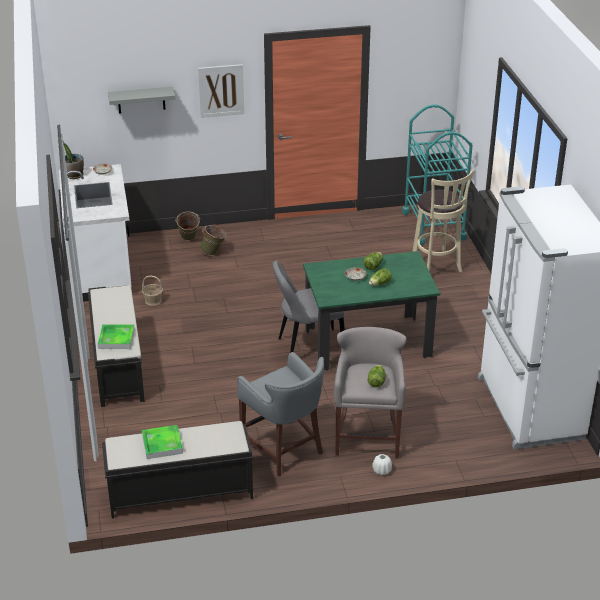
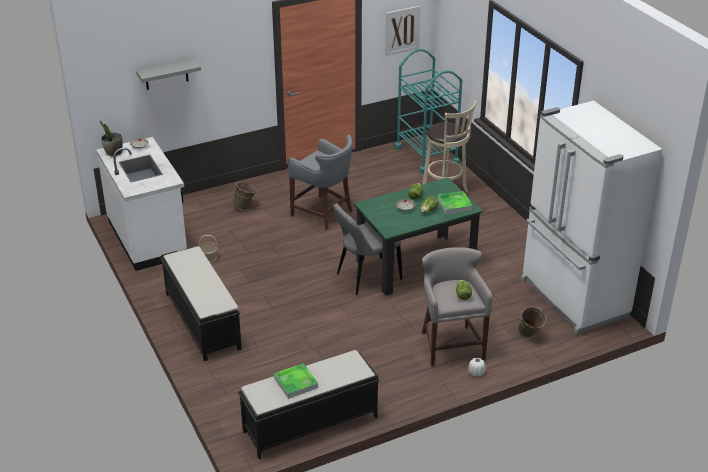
camera: 15 degrees left, 0 degrees up
tray [98,324,135,349] -> tray moved to [437,191,473,214]
green bucket [176,211,200,241] -> green bucket moved to [518,306,546,337]
picture [198,64,244,118] -> picture moved to [385,6,421,56]
grey stool [237,352,324,477] -> grey stool moved to [288,134,353,230]

